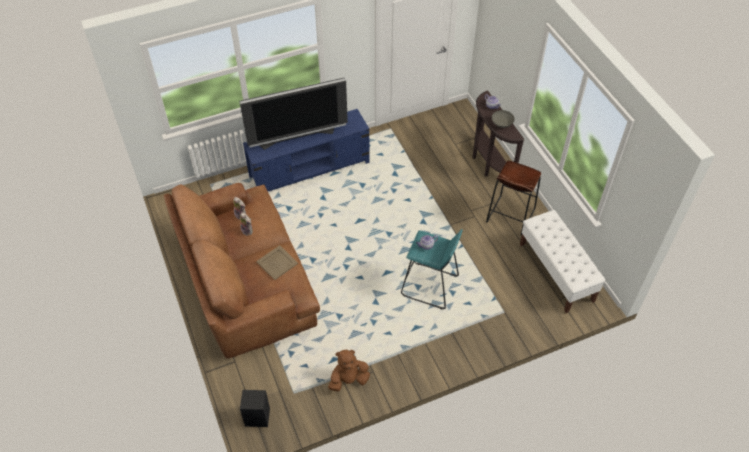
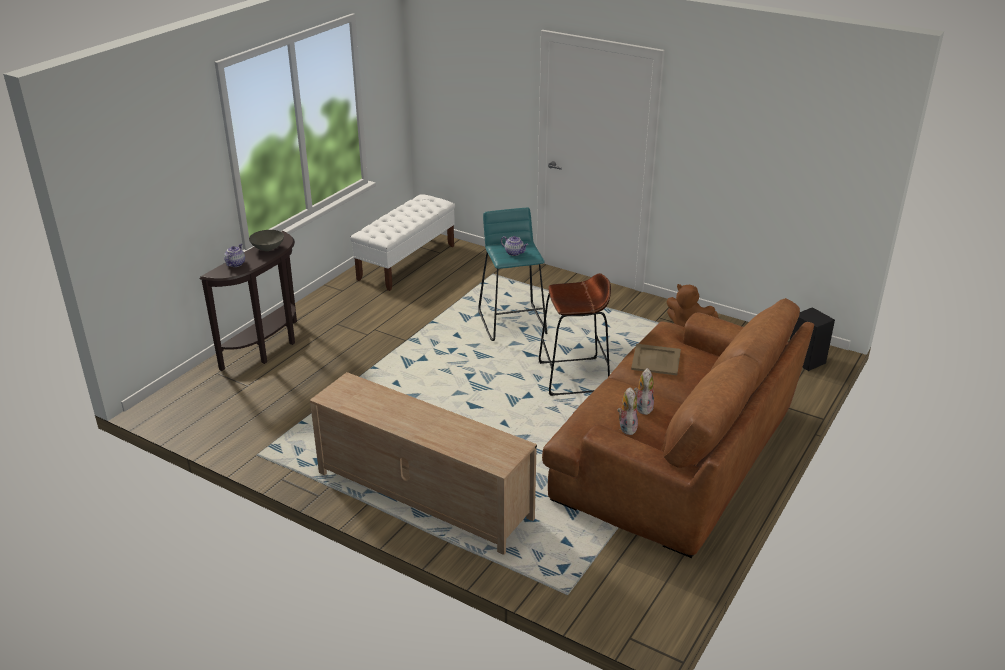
camera: 125 degrees left, 20 degrees down
television [239,78,348,150] -> none
blue tv stand [243,109,370,191] -> beige tv stand [310,372,537,555]
brown stool [486,161,541,236] -> brown stool moved to [539,273,611,396]

